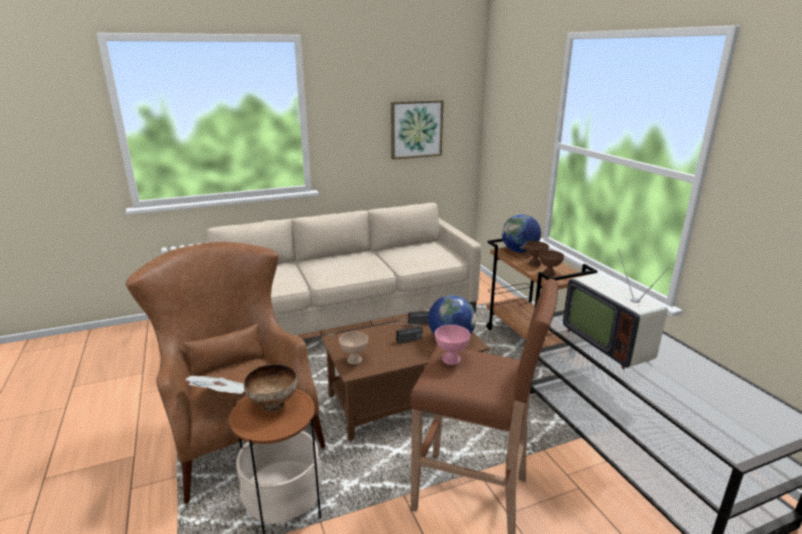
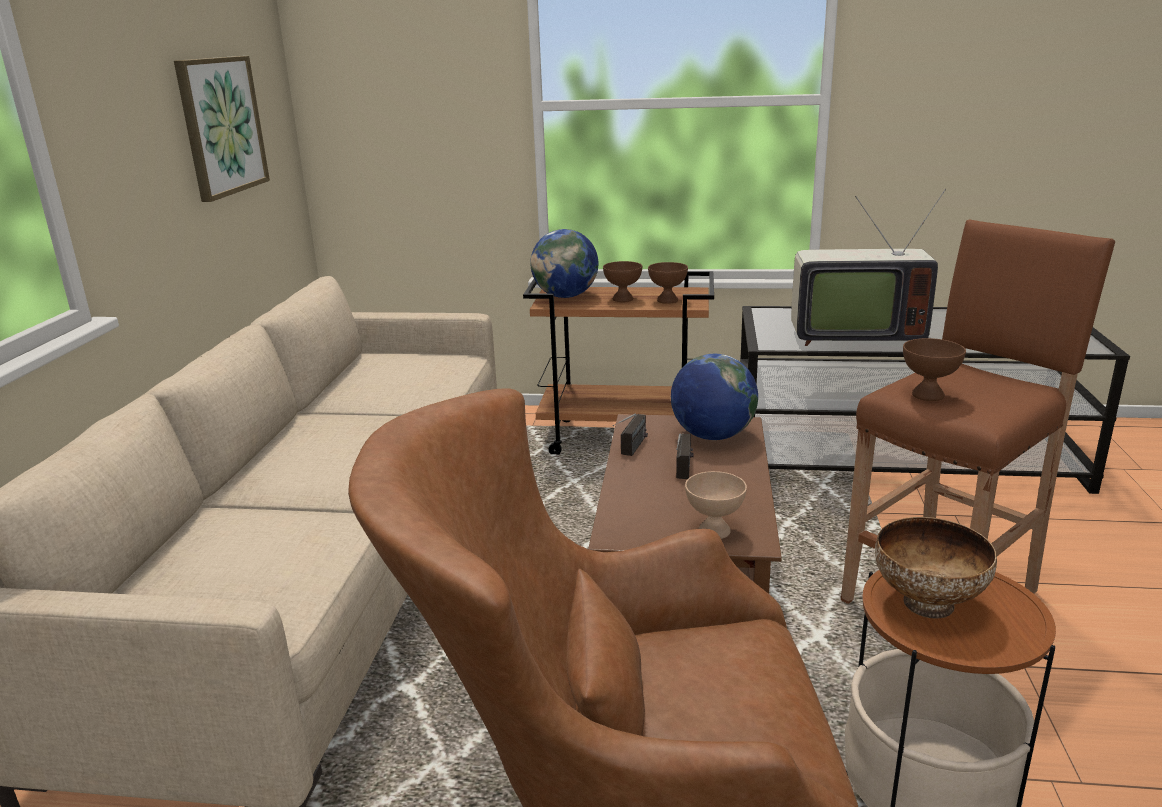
camera: 60 degrees left, 0 degrees up
newspaper [185,376,245,394] -> none
pink bowl [435,325,471,365] -> brown bowl [903,338,966,401]

